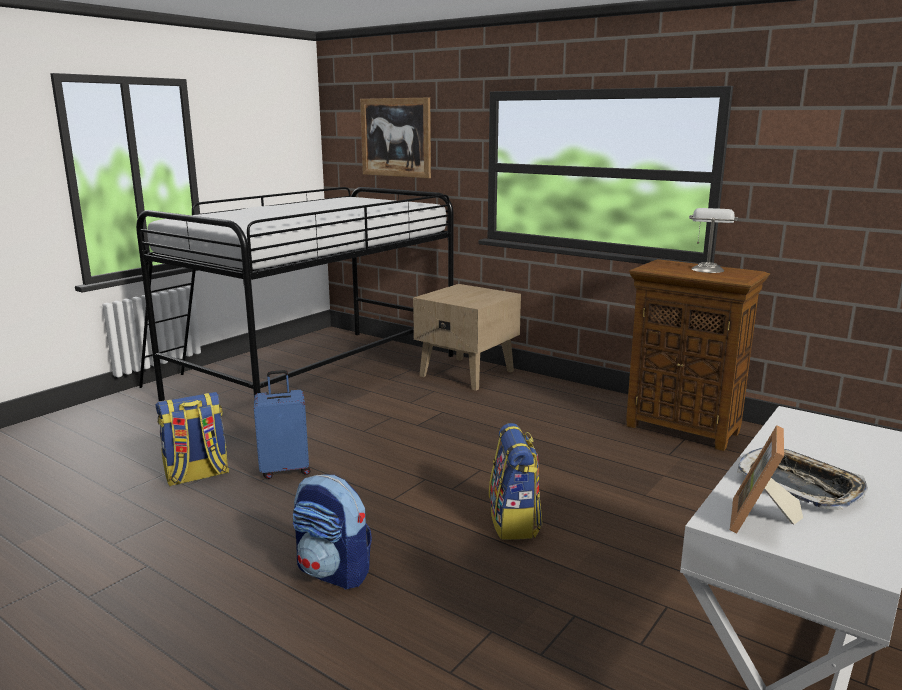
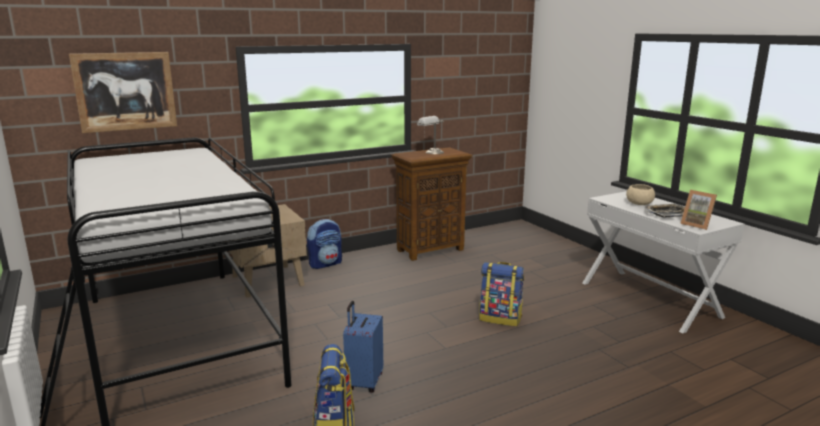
camera: 65 degrees left, 0 degrees up
backpack [293,474,372,589] -> backpack moved to [307,219,342,269]
none -> beige bowl [626,184,655,205]

